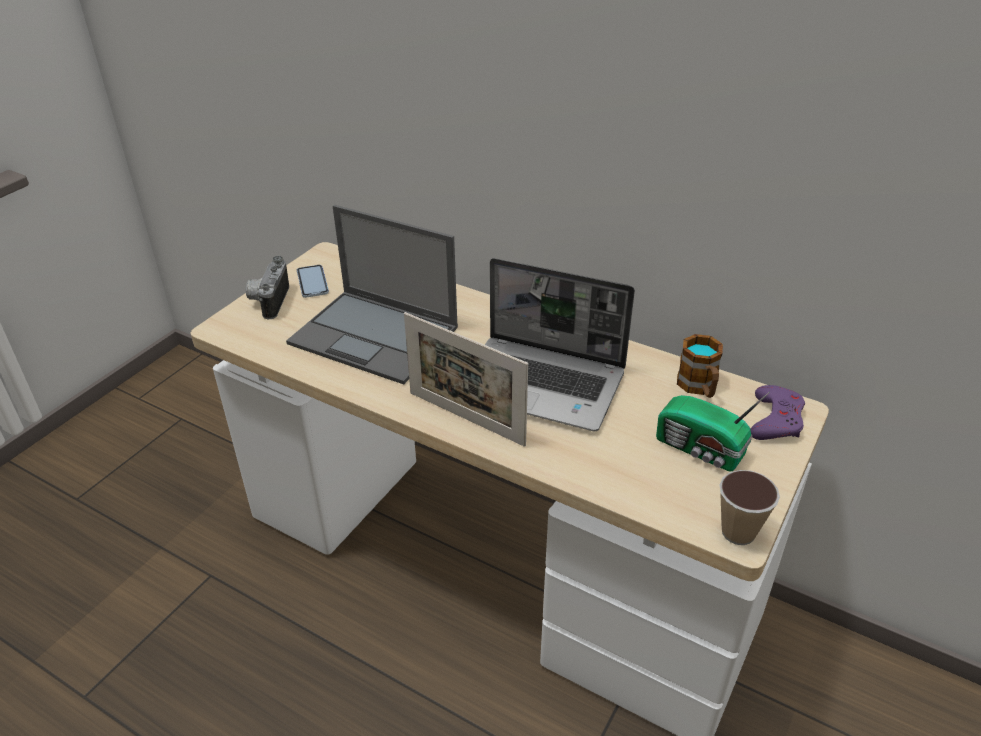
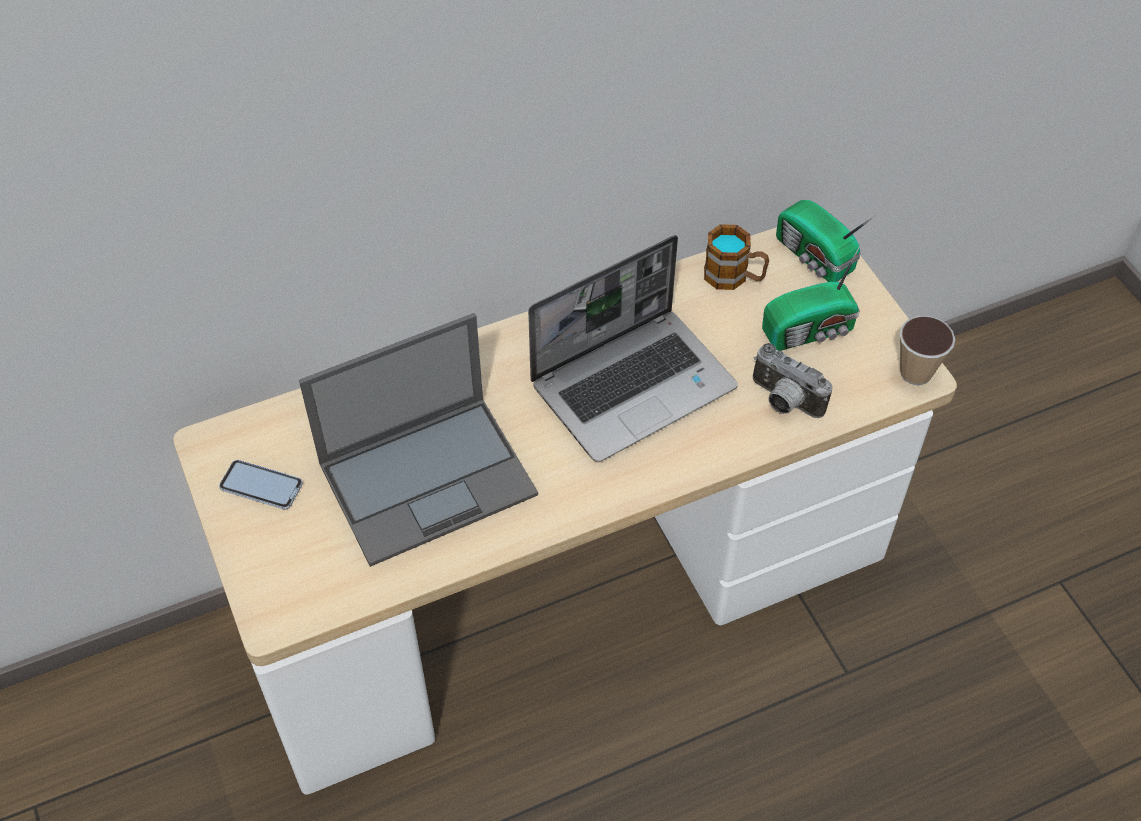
camera: 55 degrees left, 15 degrees up
camera [246,256,289,319] -> camera moved to [753,343,833,418]
picture frame [404,312,528,447] -> none
purple game controller [750,385,805,440] -> radio [776,200,876,282]

